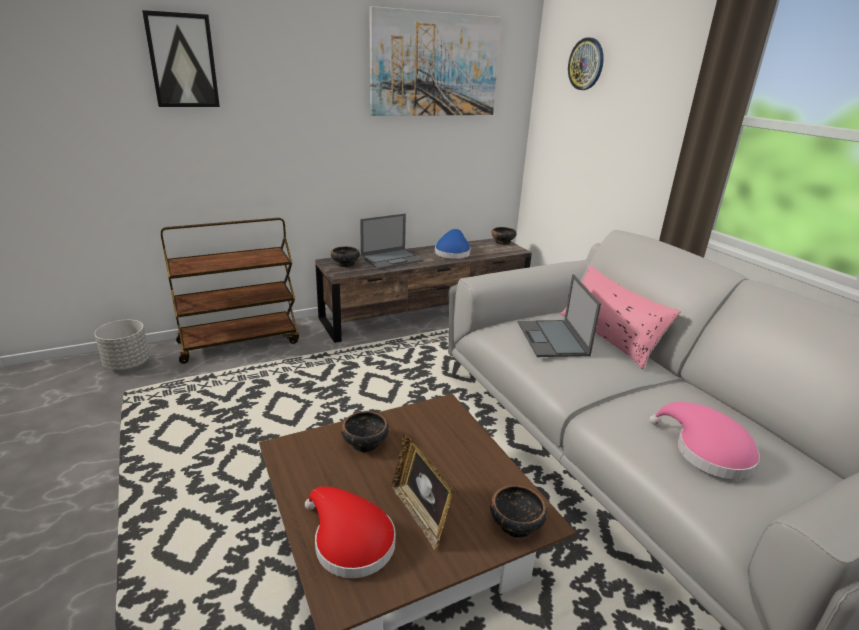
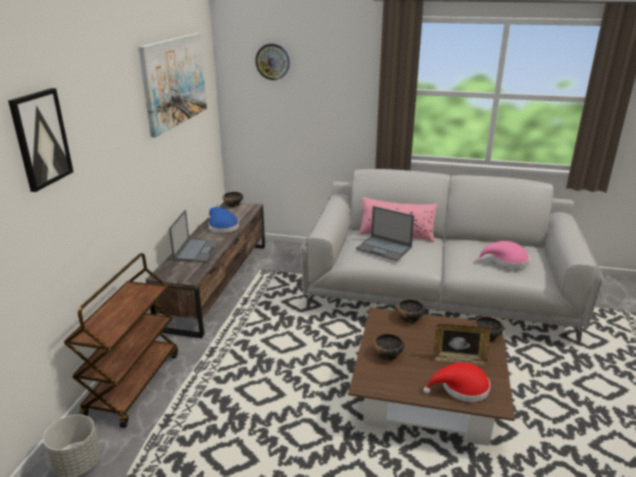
camera: 50 degrees left, 0 degrees up
bowl [331,246,360,267] -> bowl moved to [397,299,425,323]

